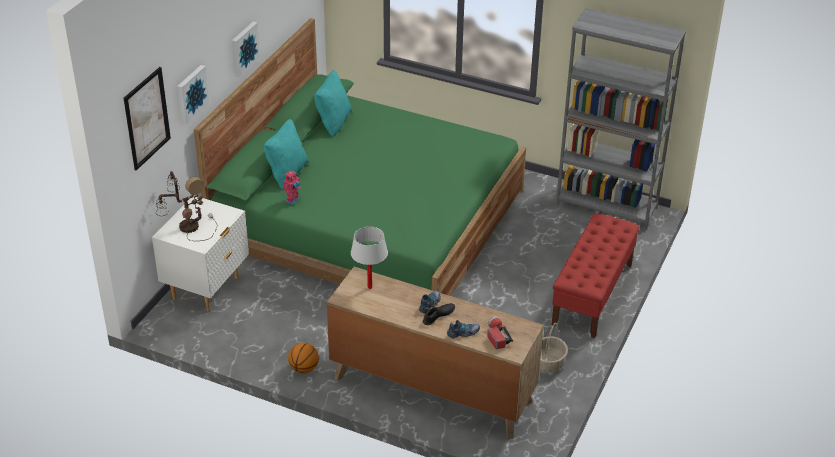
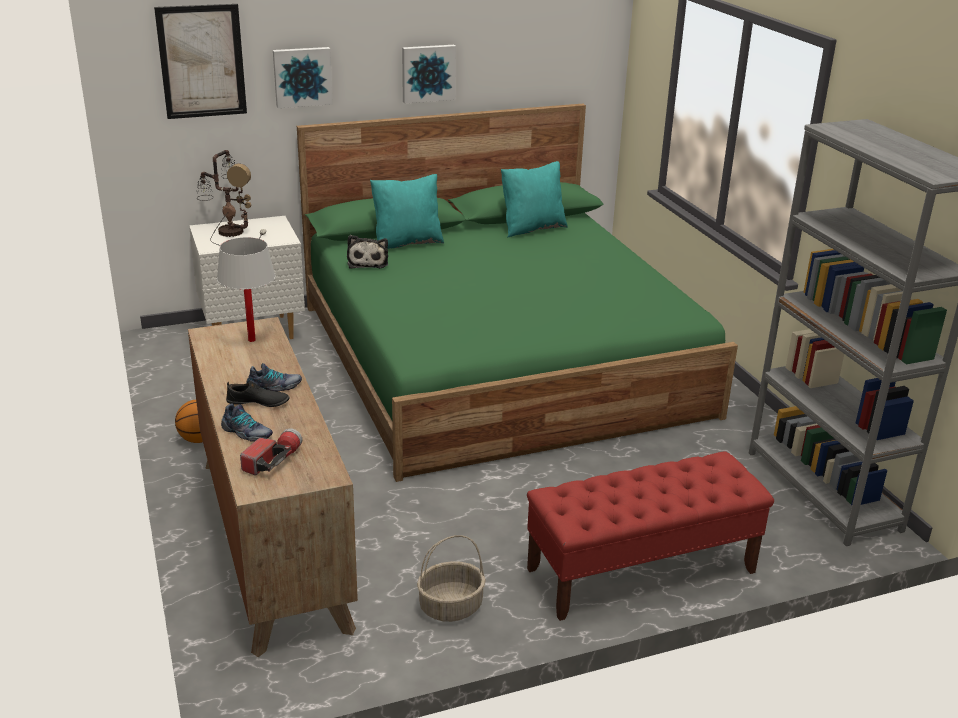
camera: 45 degrees right, 10 degrees down
toy robot [283,170,301,205] -> plush toy [347,235,388,269]

